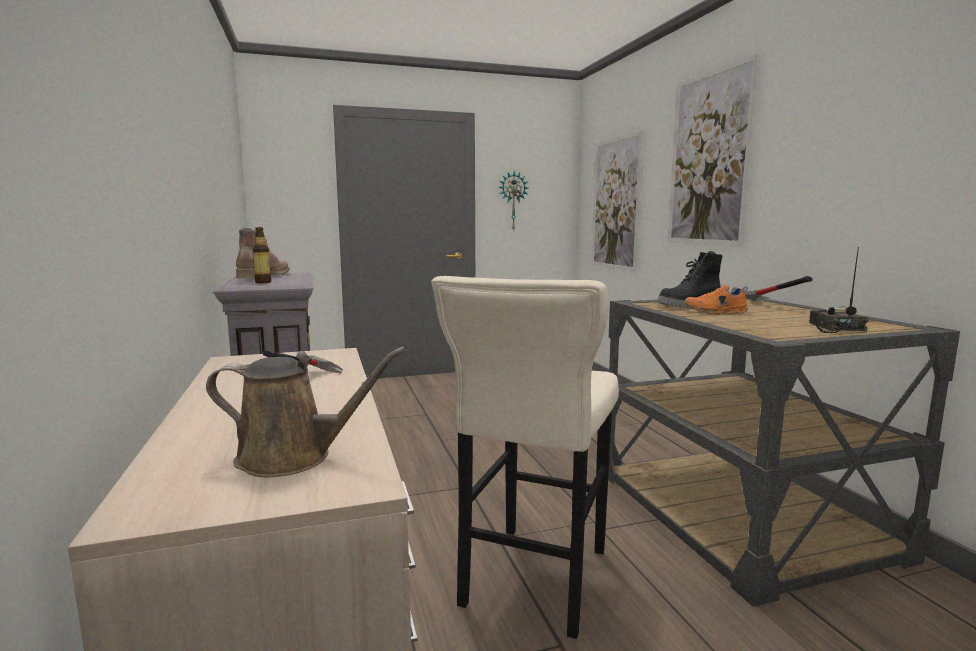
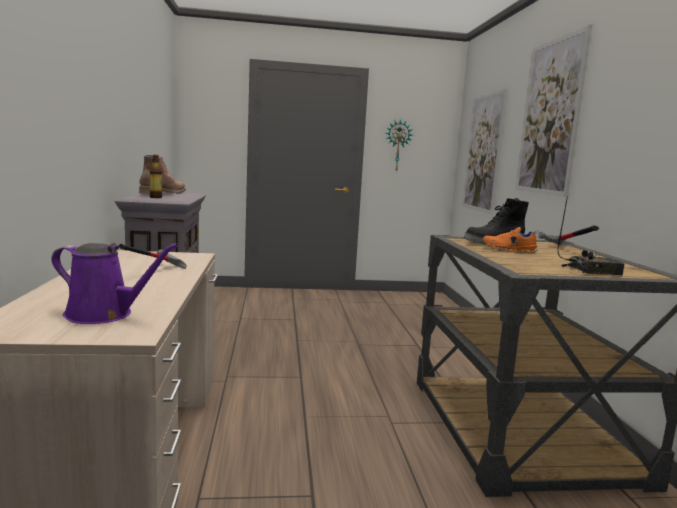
camera: 10 degrees right, 0 degrees up
brown watering can [206,347,406,477] -> purple watering can [52,243,179,324]
beige stool [431,276,619,639] -> none
radio [809,247,869,333] -> radio turned 75 degrees clockwise [557,196,625,275]

